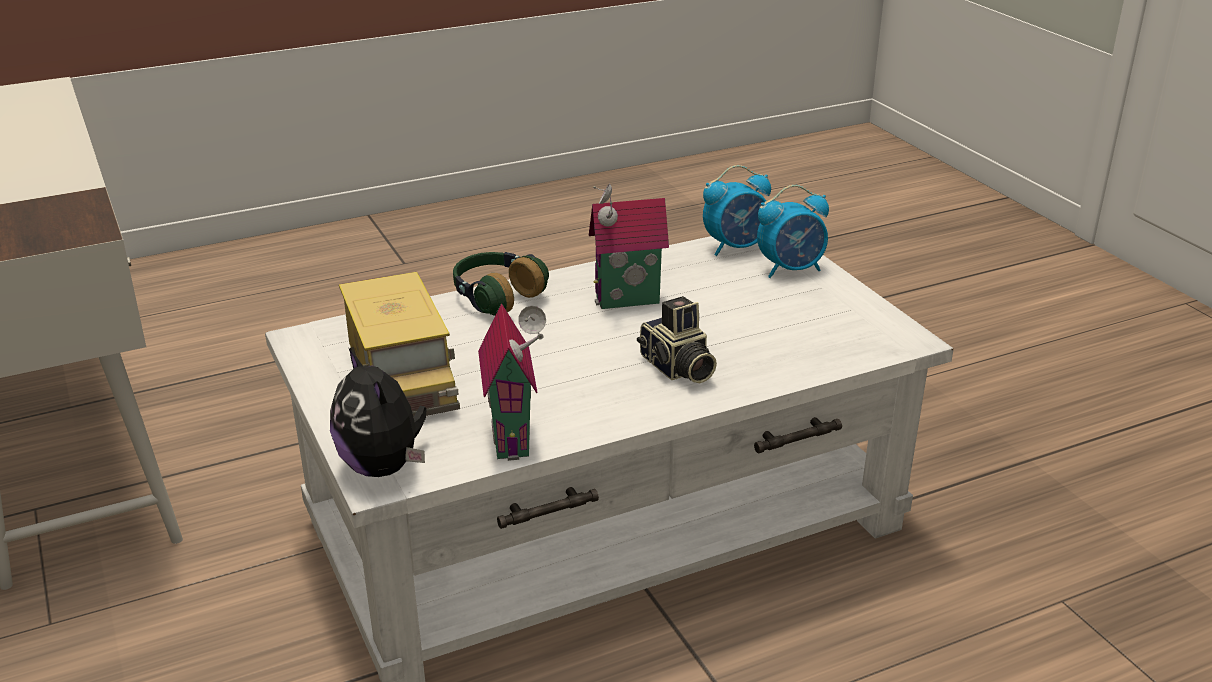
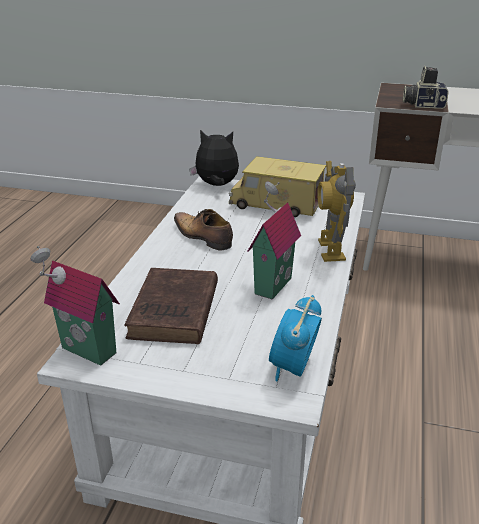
camera: 130 degrees right, 0 degrees up
headphones [453,252,549,316] -> toy robot [317,160,356,262]
toy house [478,304,546,461] -> toy house moved to [30,246,120,366]
camera [637,296,717,383] -> camera moved to [403,66,449,109]
alarm clock [757,185,829,278] -> none
none -> brown book [124,268,218,344]
none -> shoe [174,209,233,251]

